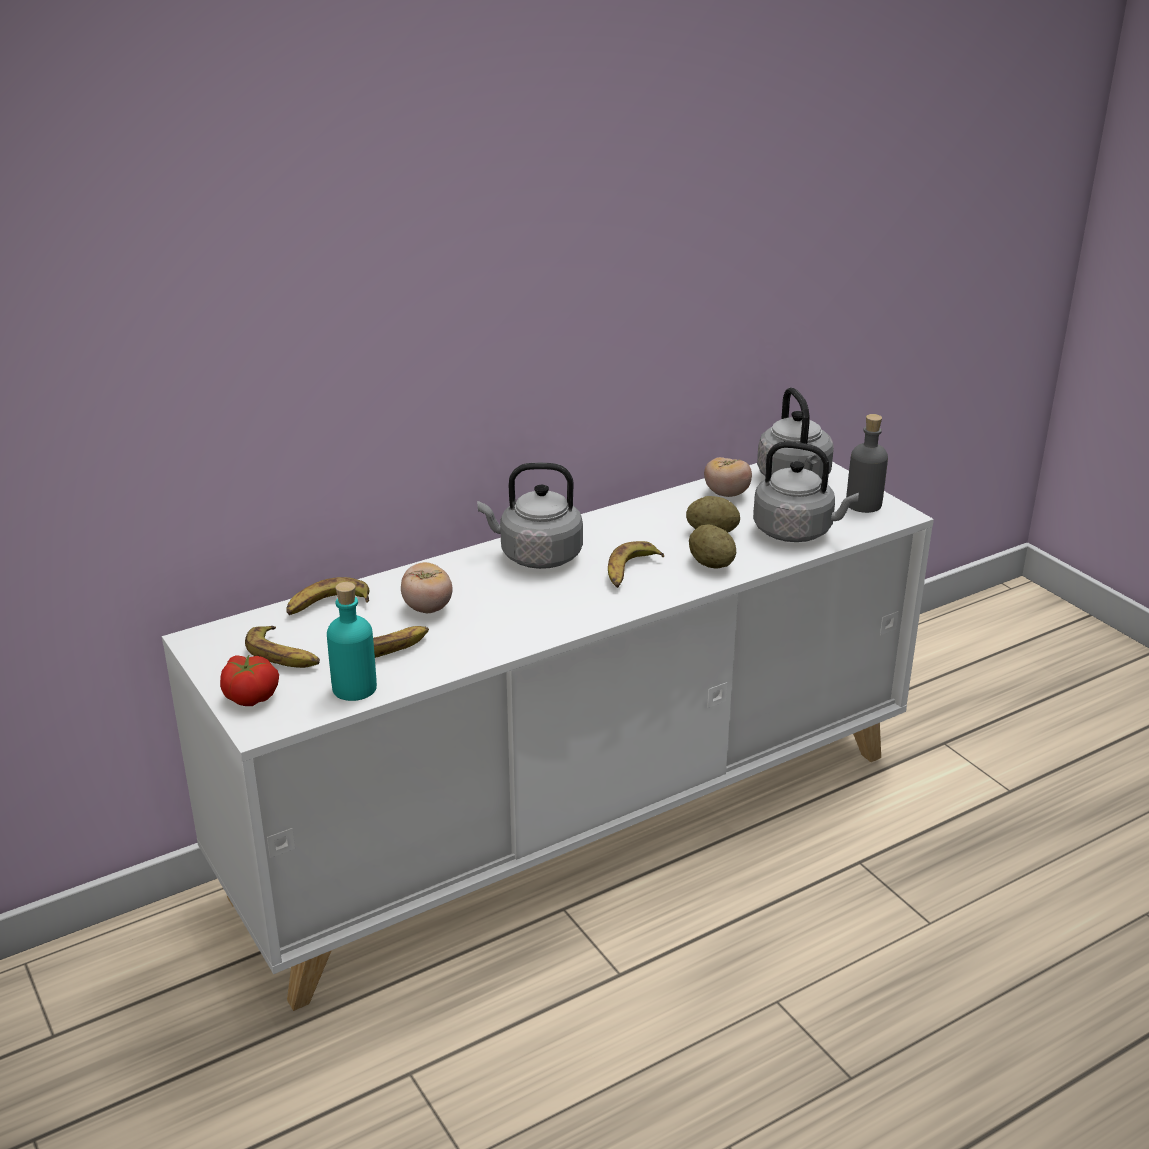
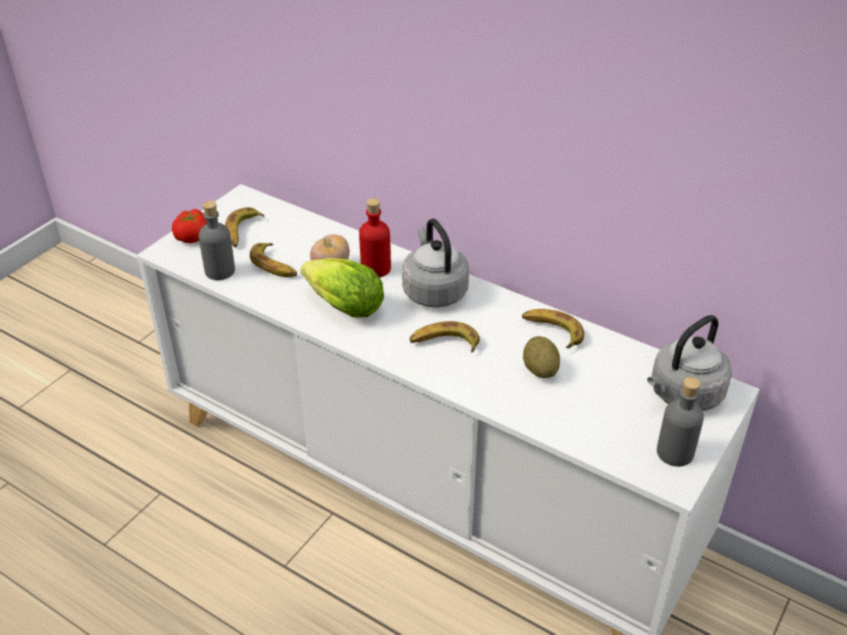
camera: 65 degrees right, 10 degrees up
banana [286,577,369,615] -> banana moved to [522,309,584,348]
turquoise bottle [327,582,377,701] -> grey bottle [199,201,235,280]
potato [689,525,736,568] -> none
tomato [704,457,752,497] -> none
grey kettle [753,441,859,542] -> none
none -> lettuce [301,258,384,318]
none -> red bottle [359,198,391,277]

